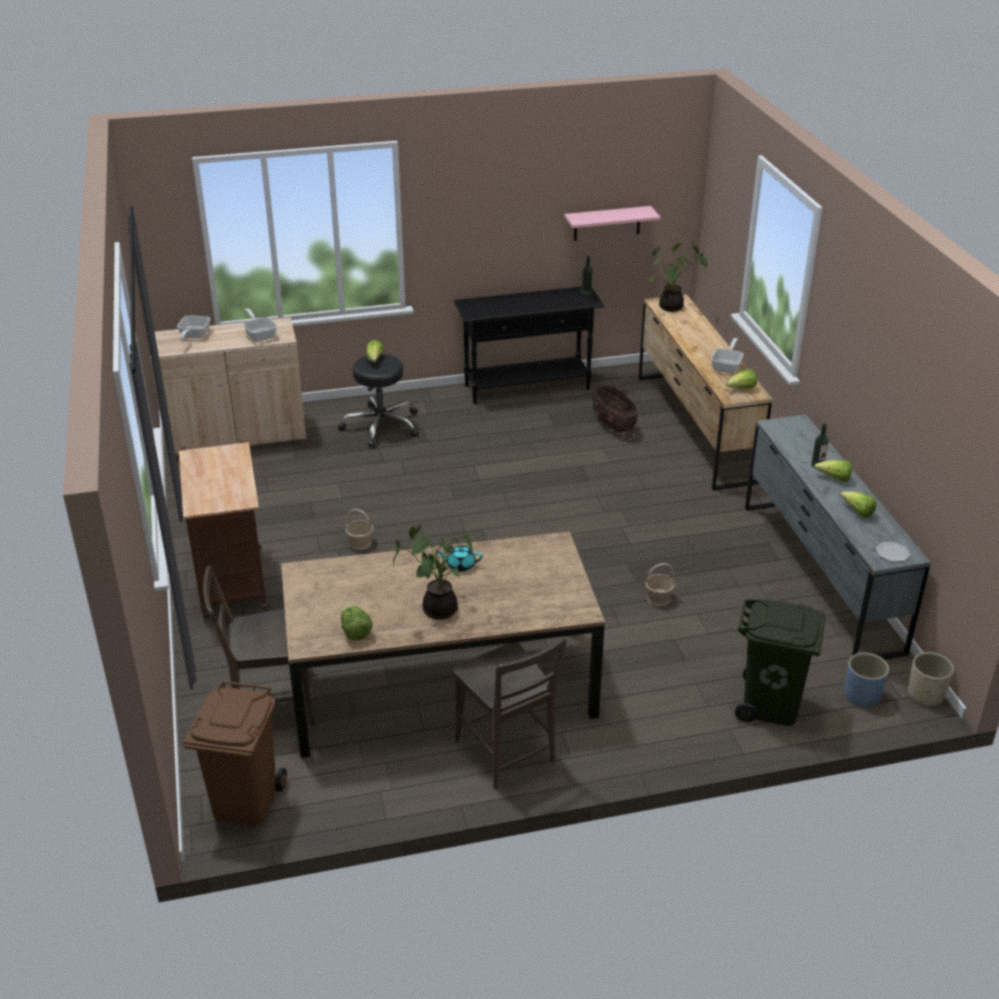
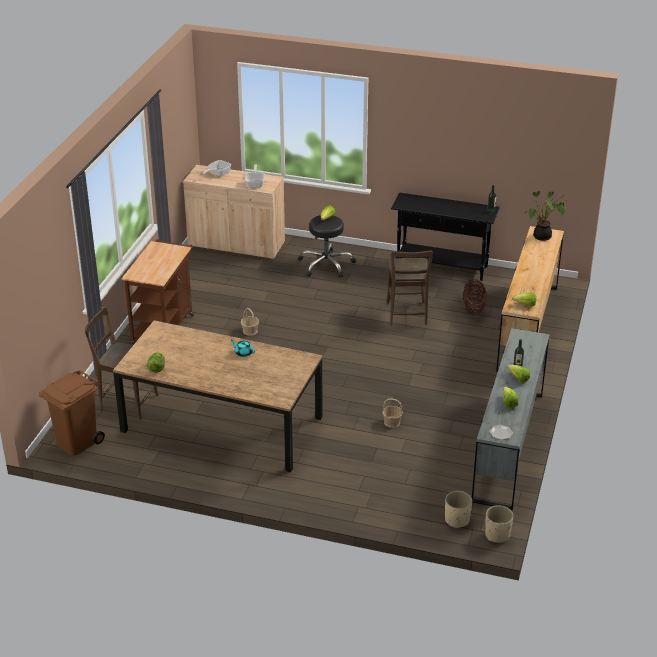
camera: 30 degrees right, 0 degrees up
potted plant [393,524,473,620] -> none
brown chair [452,638,566,789] -> brown chair moved to [387,250,433,325]
pink shelf [564,206,661,241] -> none
frying pan [711,338,744,373] -> none
green trash can [735,599,826,726] -> none
blue planter [844,653,889,707] -> beige planter [445,491,472,528]

